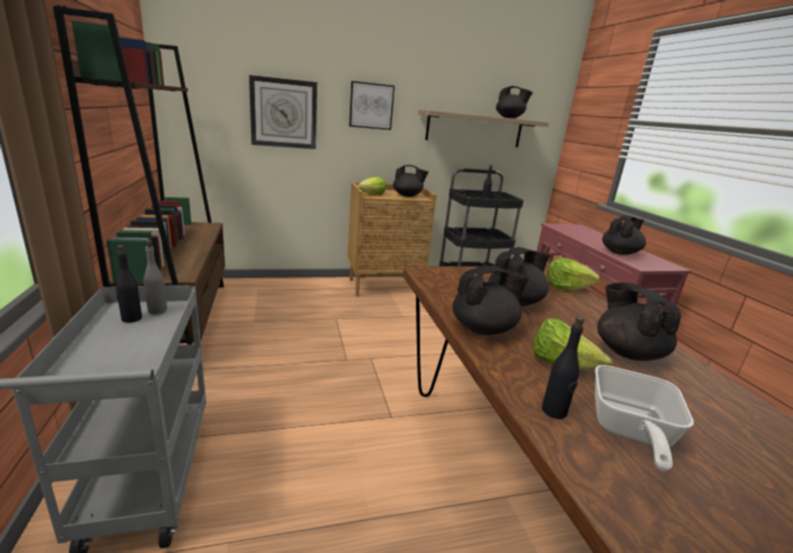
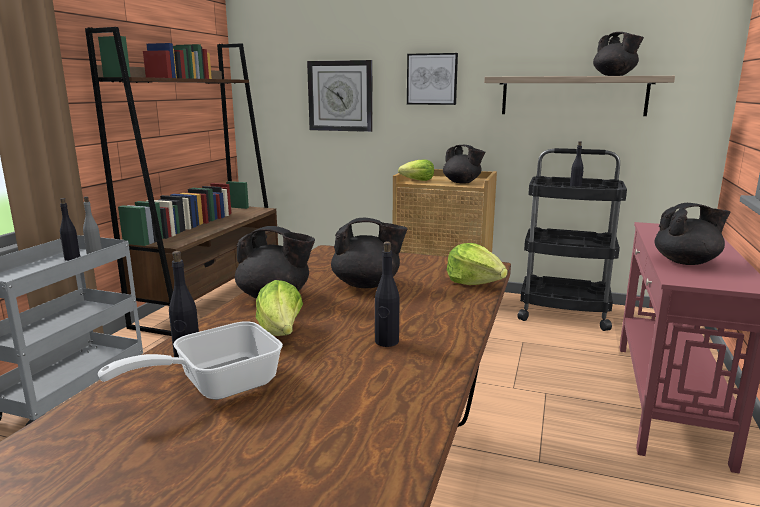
camera: 35 degrees right, 5 degrees down
black teapot [597,283,681,361] -> black bottle [375,241,400,347]

